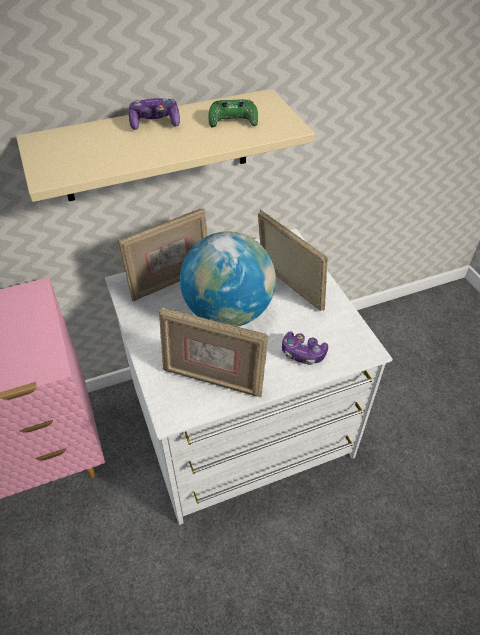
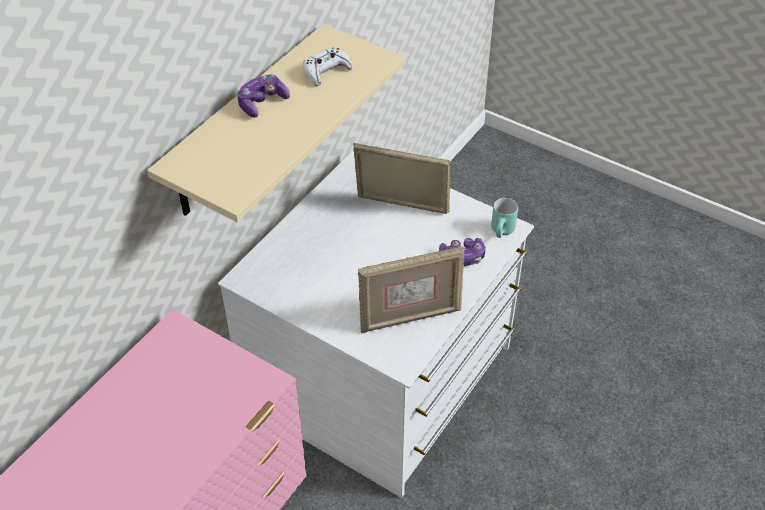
camera: 35 degrees left, 0 degrees up
picture frame [118,208,207,302] -> none
globe [180,231,276,327] -> none
green game controller [208,99,258,127] -> white game controller [303,47,353,86]
none -> turquoise mug [491,198,518,238]

